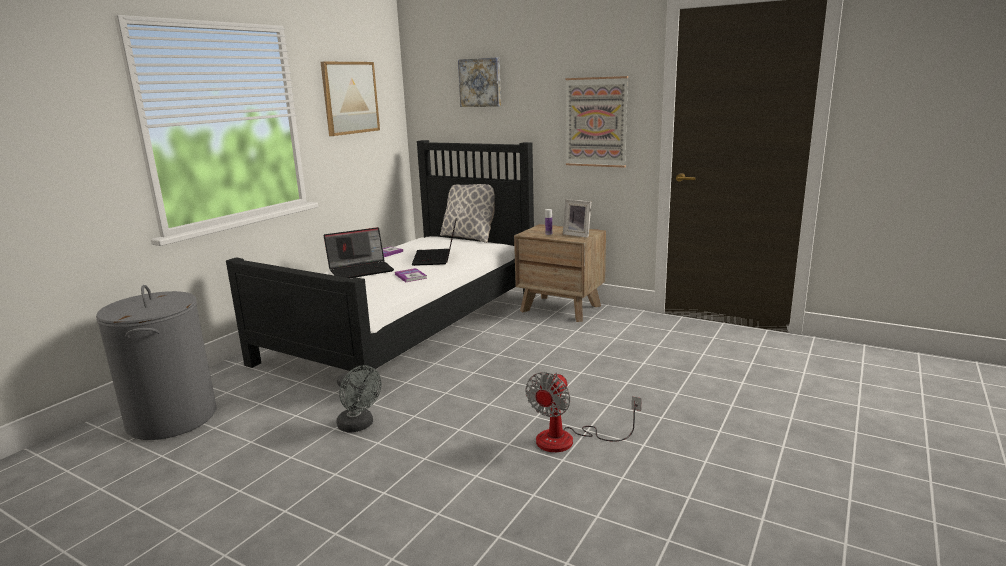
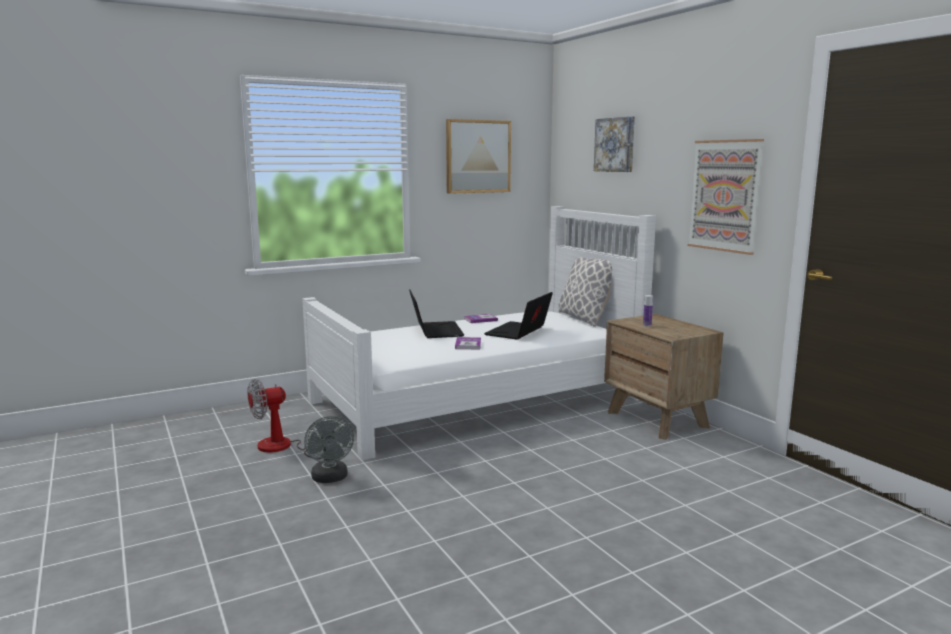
camera: 30 degrees right, 5 degrees down
grey laundry basket [96,285,217,440] -> none
black bed [226,140,534,400] -> white bed [302,206,656,460]
laptop [323,227,394,278] -> laptop turned 105 degrees counterclockwise [409,290,464,338]
fan [525,372,642,452] -> fan moved to [247,379,340,459]
picture frame [563,199,591,238] -> none

